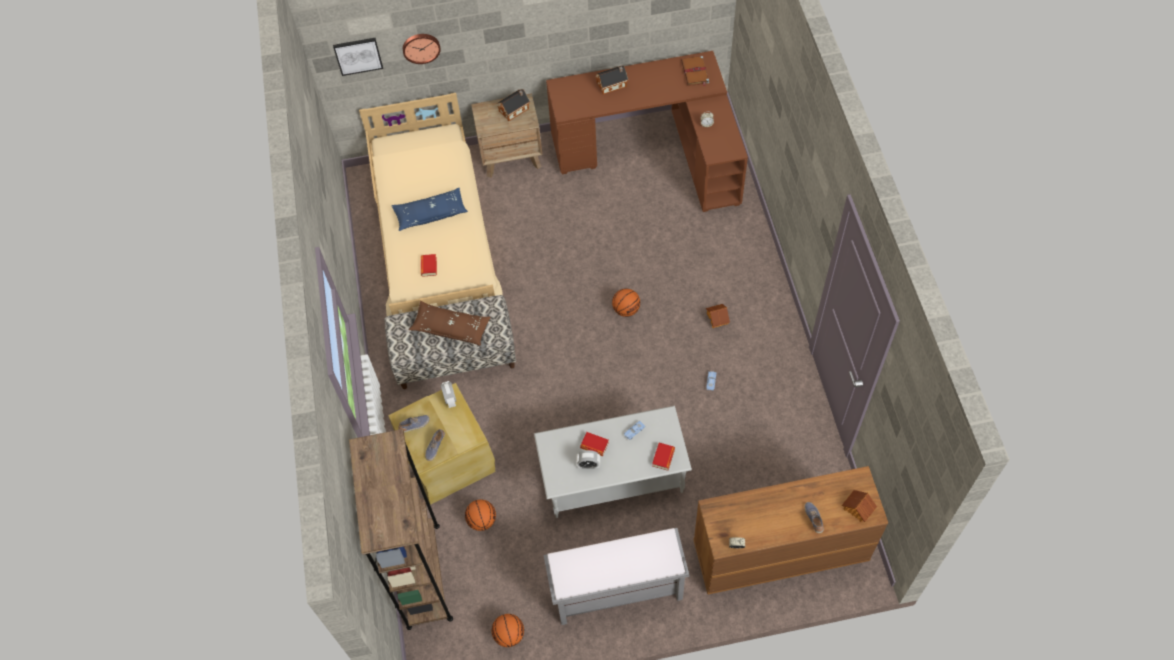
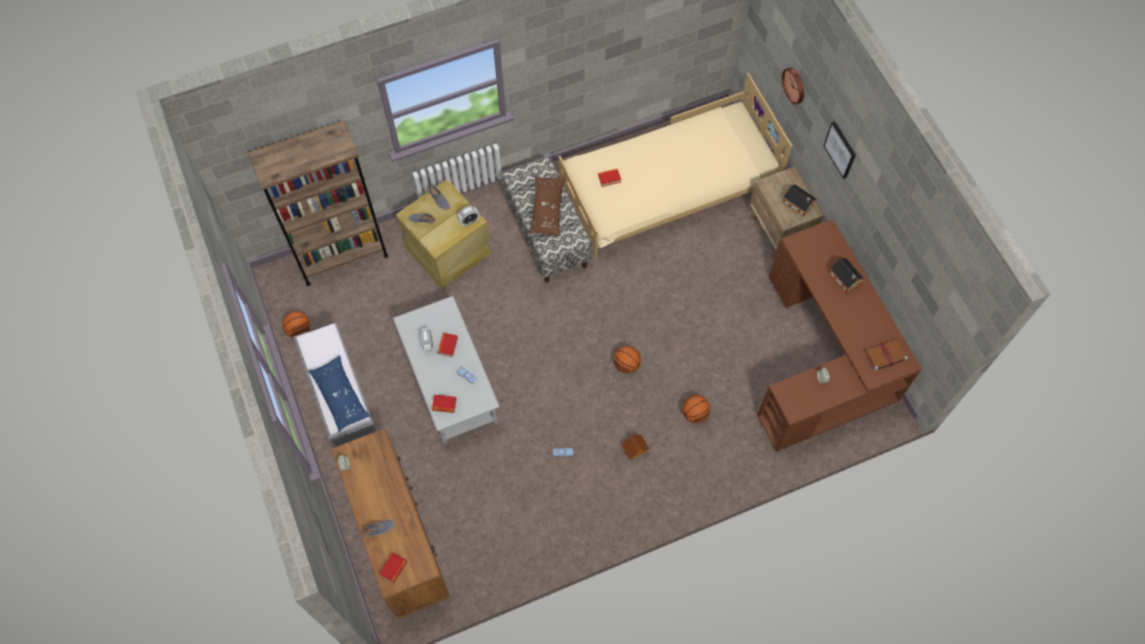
camera: 75 degrees right, 5 degrees up
picture [333,38,383,76] -> picture moved to [823,121,856,179]
blue pillow [391,188,468,231] -> blue pillow moved to [308,356,370,432]
basketball [465,499,496,531] -> basketball moved to [682,395,710,423]
toy house [842,490,877,522] -> book [379,552,407,583]

